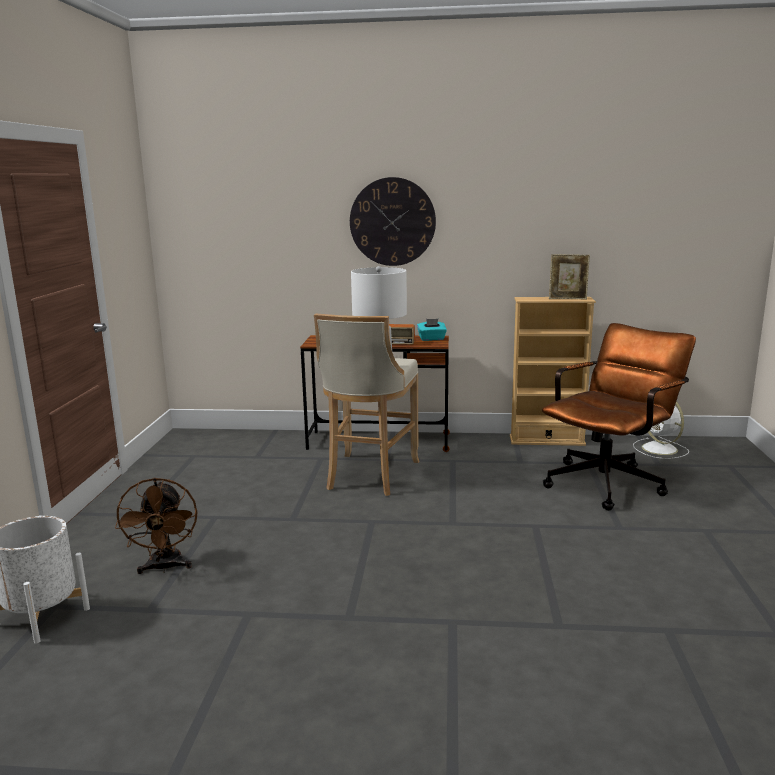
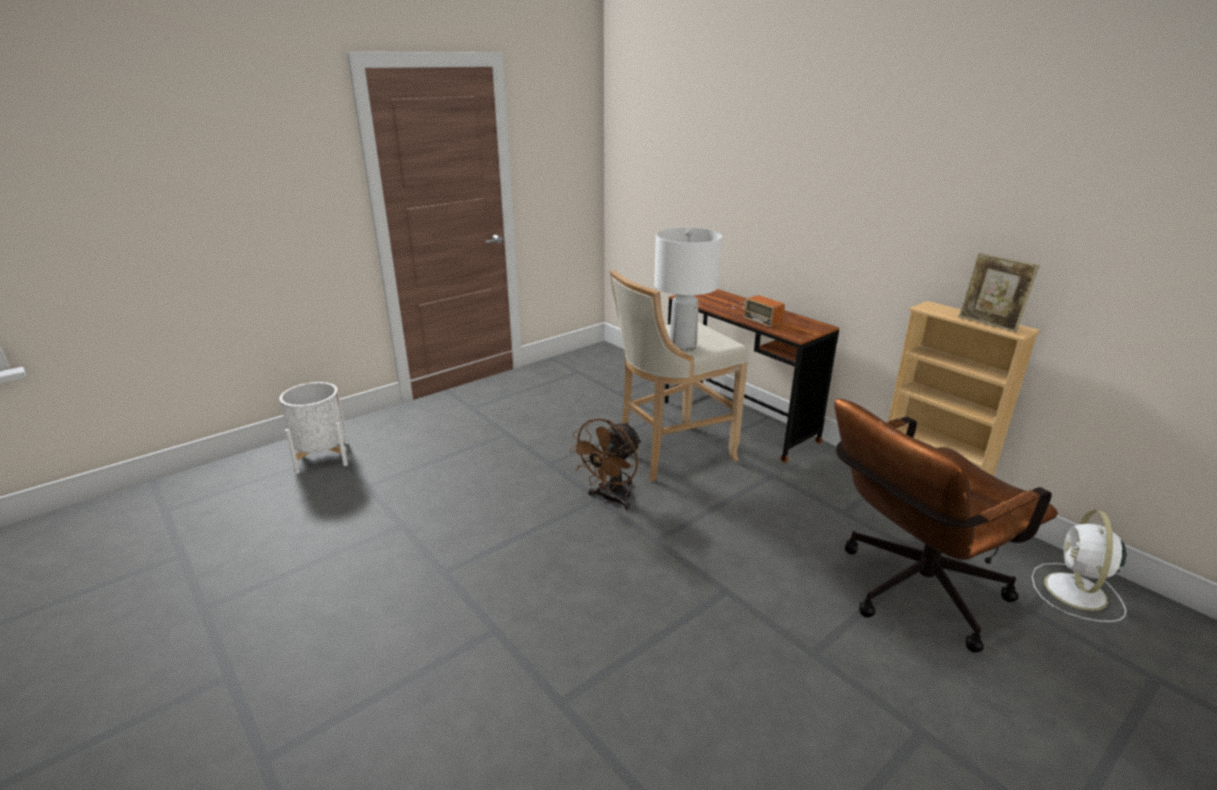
camera: 45 degrees right, 10 degrees up
brown fan [115,477,198,574] -> brown fan moved to [569,418,641,510]
wall clock [350,177,436,266] -> none
turquoise tissue box [417,319,447,341] -> none
brown office chair [542,323,696,511] -> brown office chair turned 150 degrees clockwise [834,398,1058,653]

